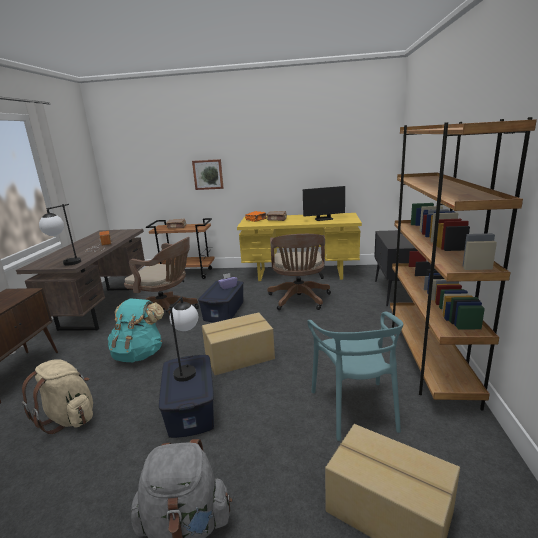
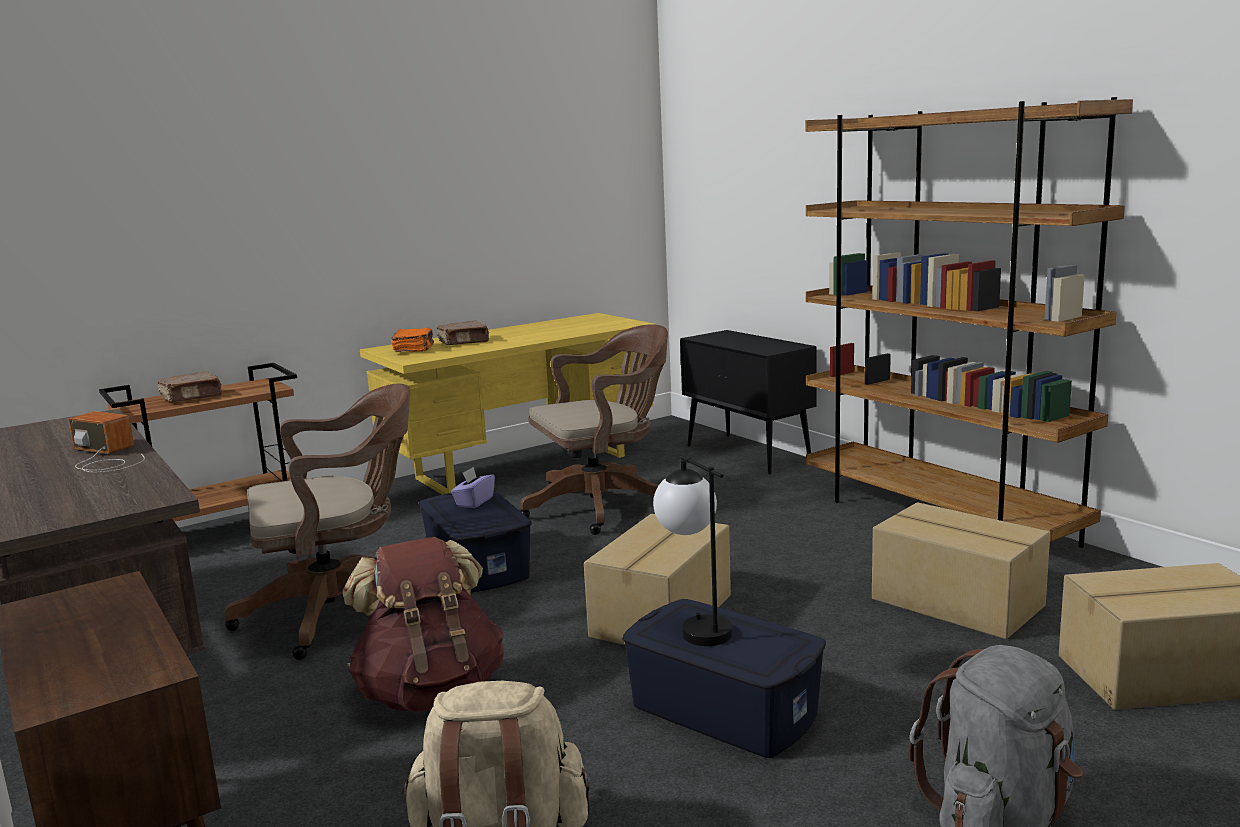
camera: 40 degrees left, 5 degrees down
table lamp [39,204,81,265] -> none
turquoise backpack [108,298,164,362] -> brown backpack [343,537,504,712]
picture [192,159,223,190] -> none
brown office chair [267,234,331,310] -> brown office chair turned 75 degrees counterclockwise [520,324,668,535]
monitor [303,186,345,221] -> none
turquoise chair [308,312,403,441] -> cardboard box [872,502,1050,639]

